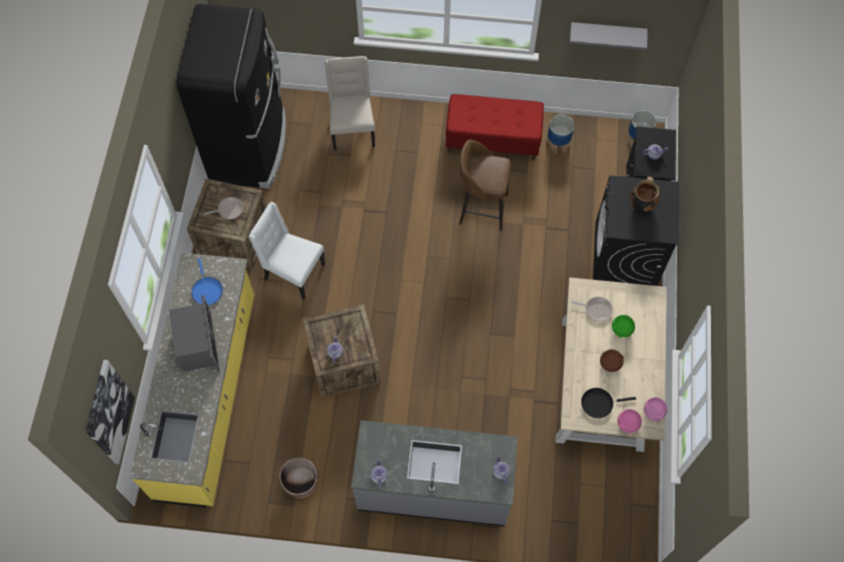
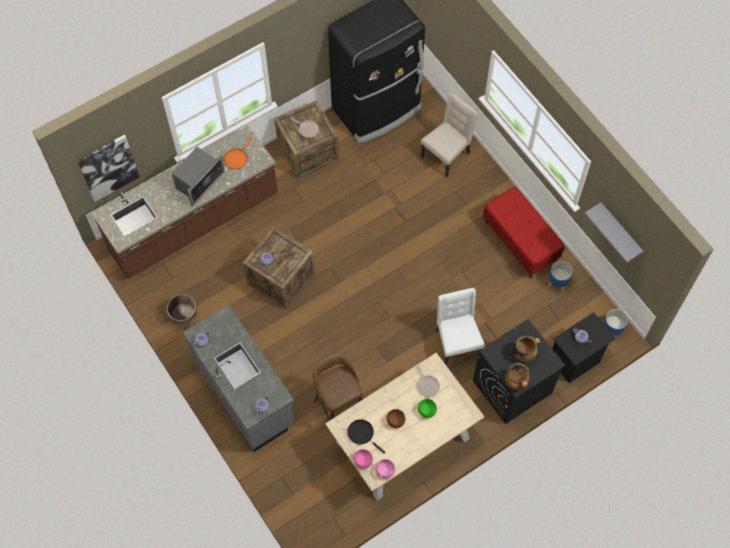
camera: 50 degrees right, 0 degrees up
yellow counter [130,252,254,508] -> brown counter [92,126,278,279]
blue frying pan [192,258,223,305] -> orange frying pan [224,137,253,169]
white chair [248,202,325,300] -> white chair moved to [436,288,485,366]
brown stool [459,140,511,231] -> brown stool moved to [312,353,363,421]
none -> cooking pot [505,363,530,390]

